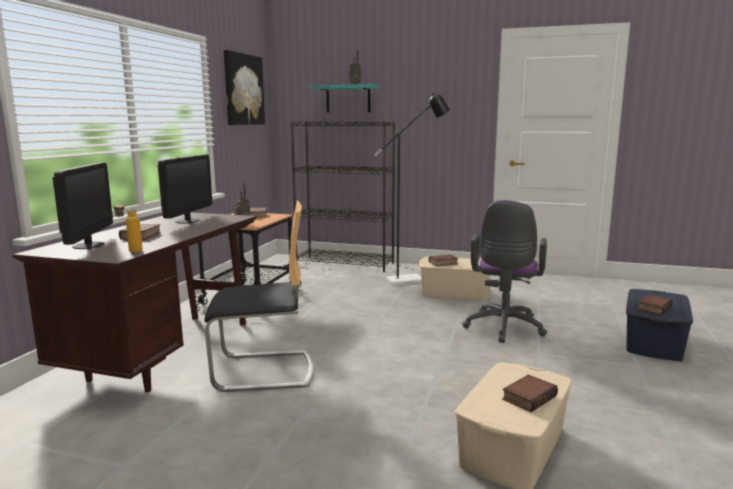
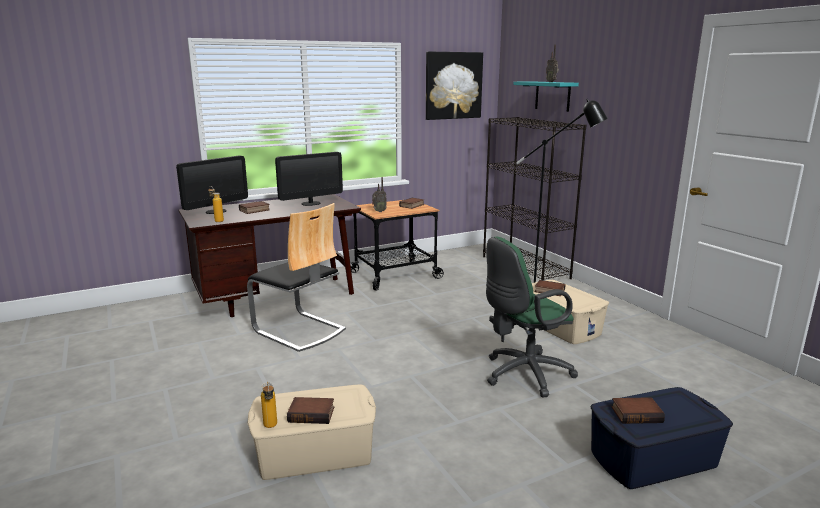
camera: 45 degrees right, 5 degrees up
purple office chair [462,200,547,343] -> green office chair [486,237,578,397]
none -> bottle [261,382,277,428]

